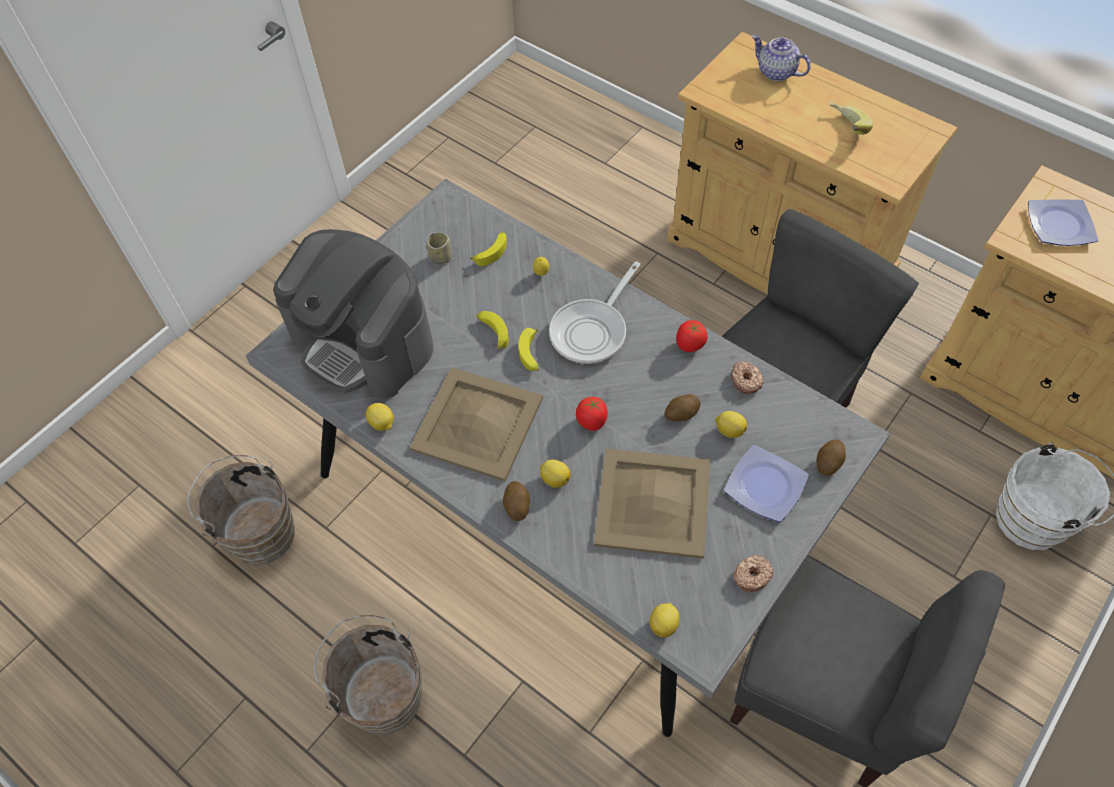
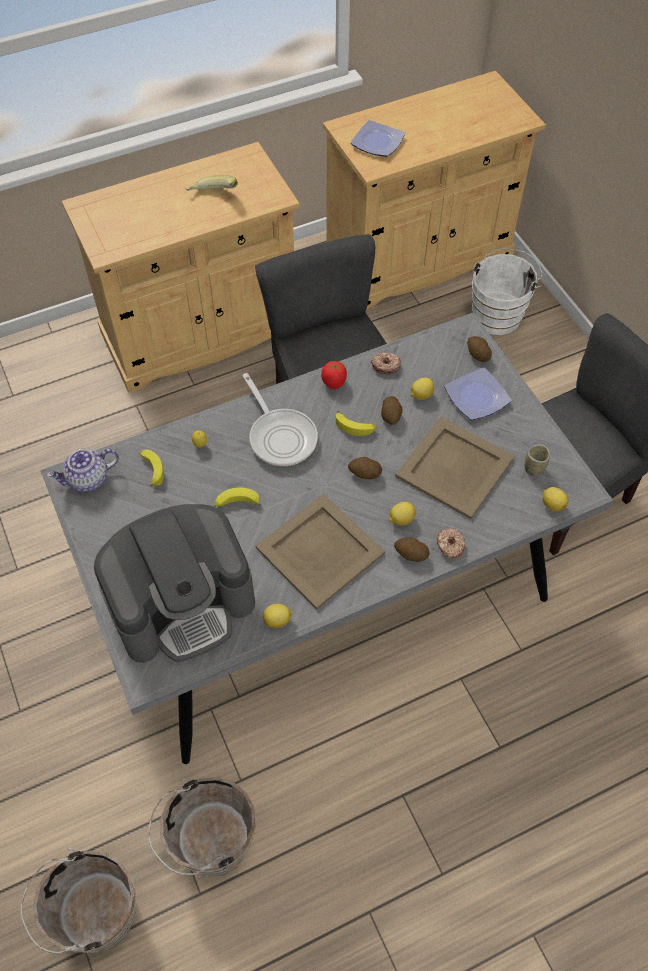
camera: 65 degrees left, 0 degrees up
brown bucket [314,615,422,734] -> brown bucket moved to [20,848,136,955]
cup [426,232,452,265] -> cup moved to [525,445,550,476]
banana [518,328,539,371] -> banana moved to [335,411,377,436]
tomato [576,397,608,431] -> potato [348,457,382,479]
donut [734,555,773,592] -> donut moved to [437,528,465,558]
teapot [752,35,811,81] -> teapot moved to [47,448,119,492]

